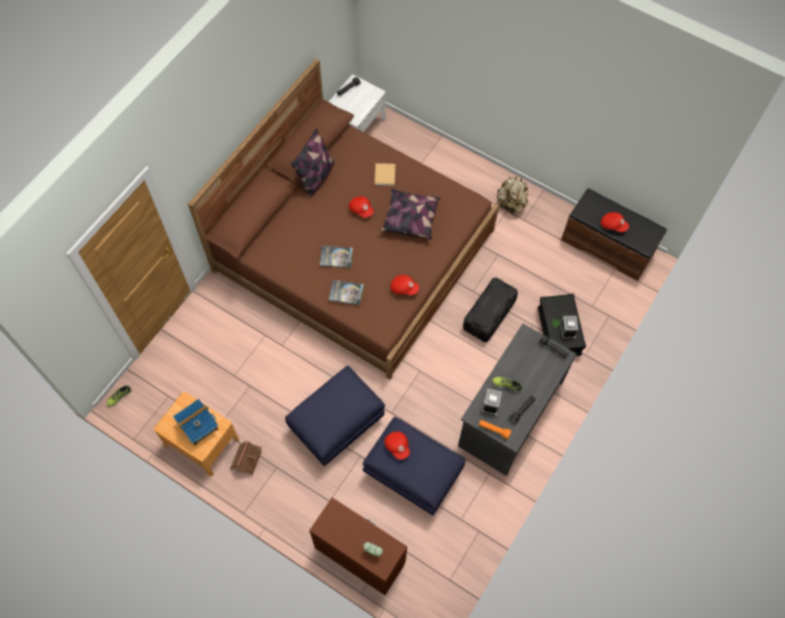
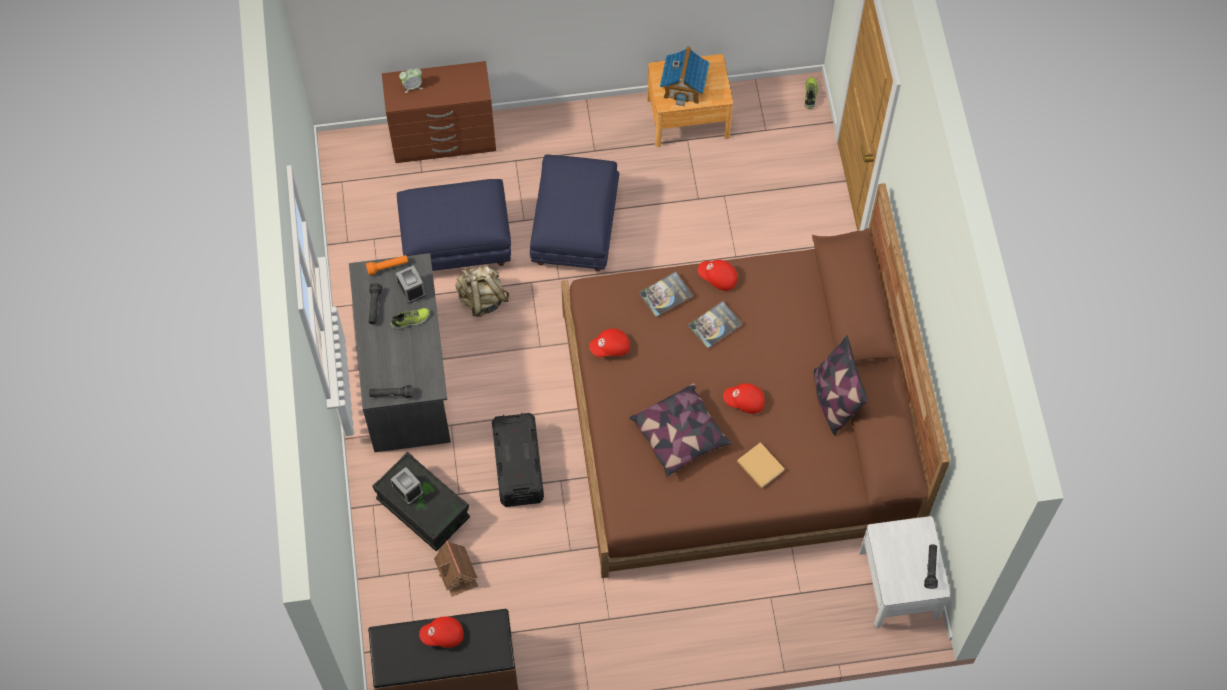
camera: 140 degrees right, 0 degrees up
toy house [230,441,262,475] -> toy house moved to [434,541,478,597]
red cap [384,431,410,460] -> red cap moved to [698,260,737,291]
beige backpack [497,176,528,214] -> beige backpack moved to [455,266,509,317]

